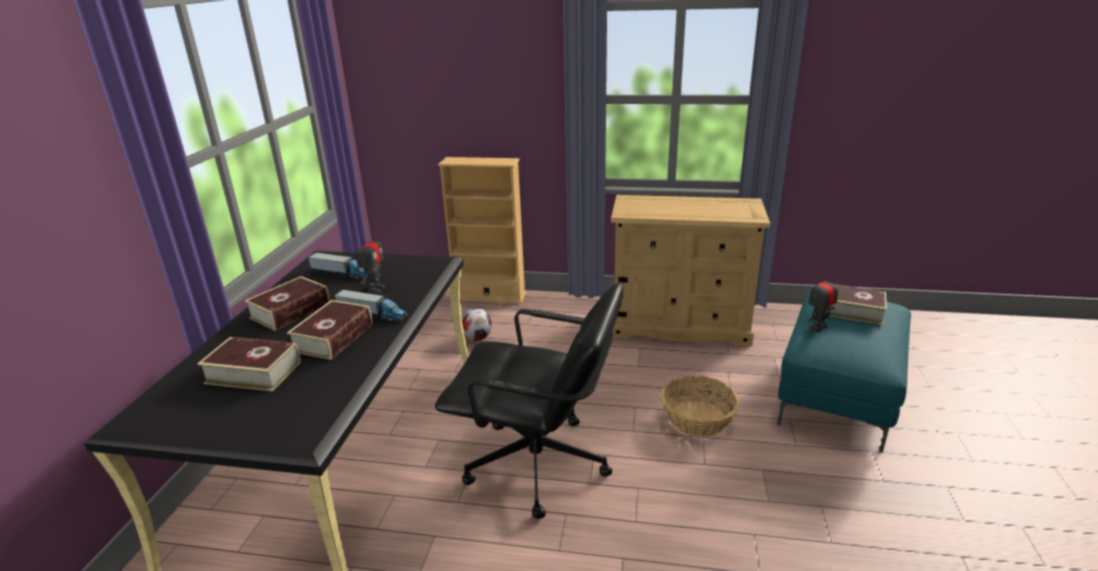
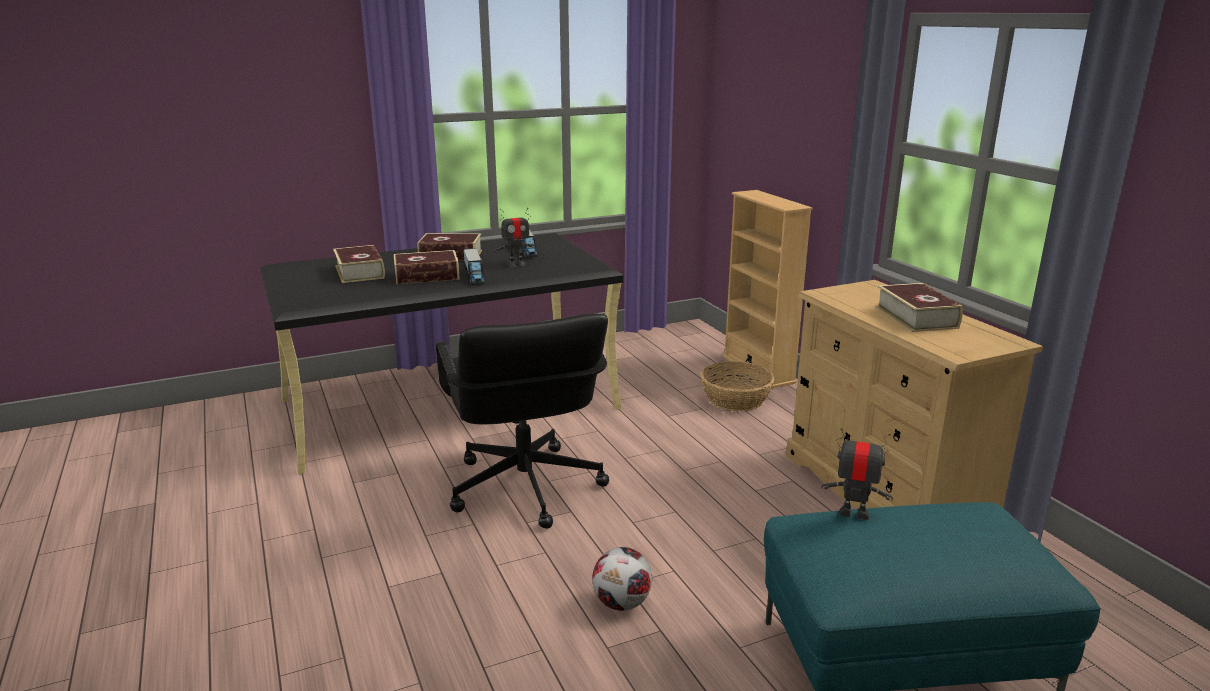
camera: 55 degrees right, 5 degrees down
football [462,308,492,341] -> football moved to [592,547,652,611]
basket [661,375,739,437] -> basket moved to [700,361,774,411]
book [829,284,887,325] -> book moved to [876,283,963,332]

